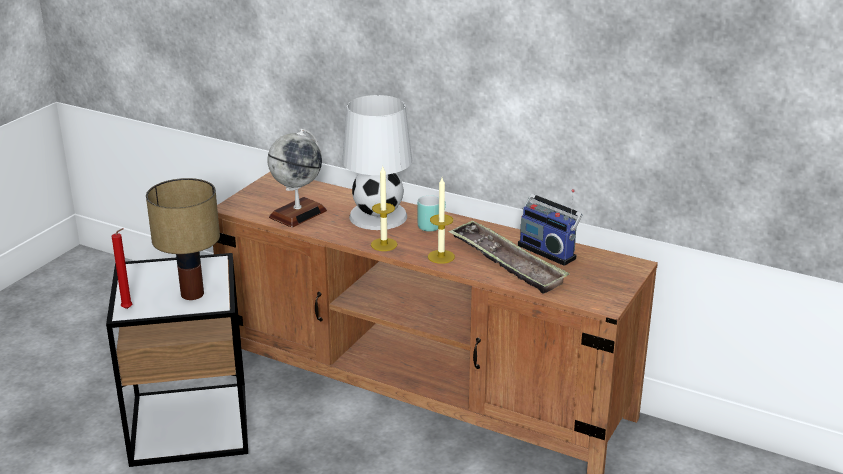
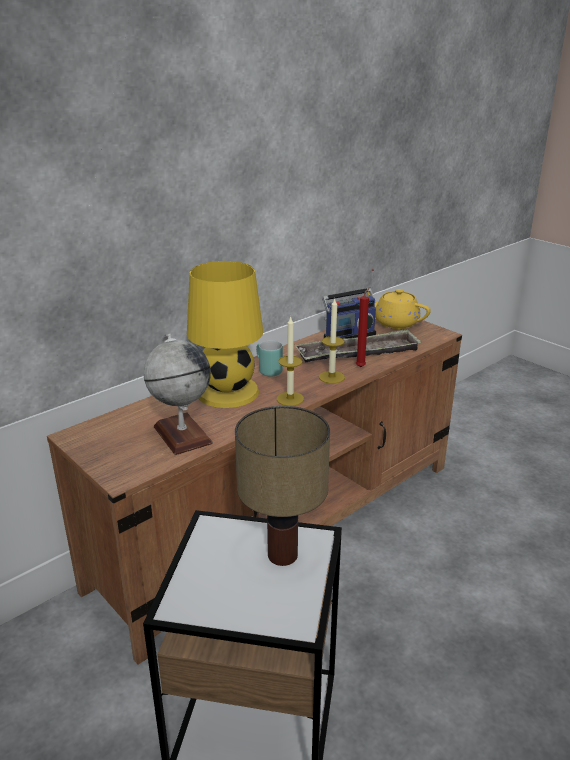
camera: 70 degrees left, 0 degrees up
red candle [112,228,132,309] -> red candle moved to [356,287,370,367]
white table lamp [342,95,412,230] -> yellow table lamp [187,261,263,408]
none -> yellow teapot [367,289,431,329]

